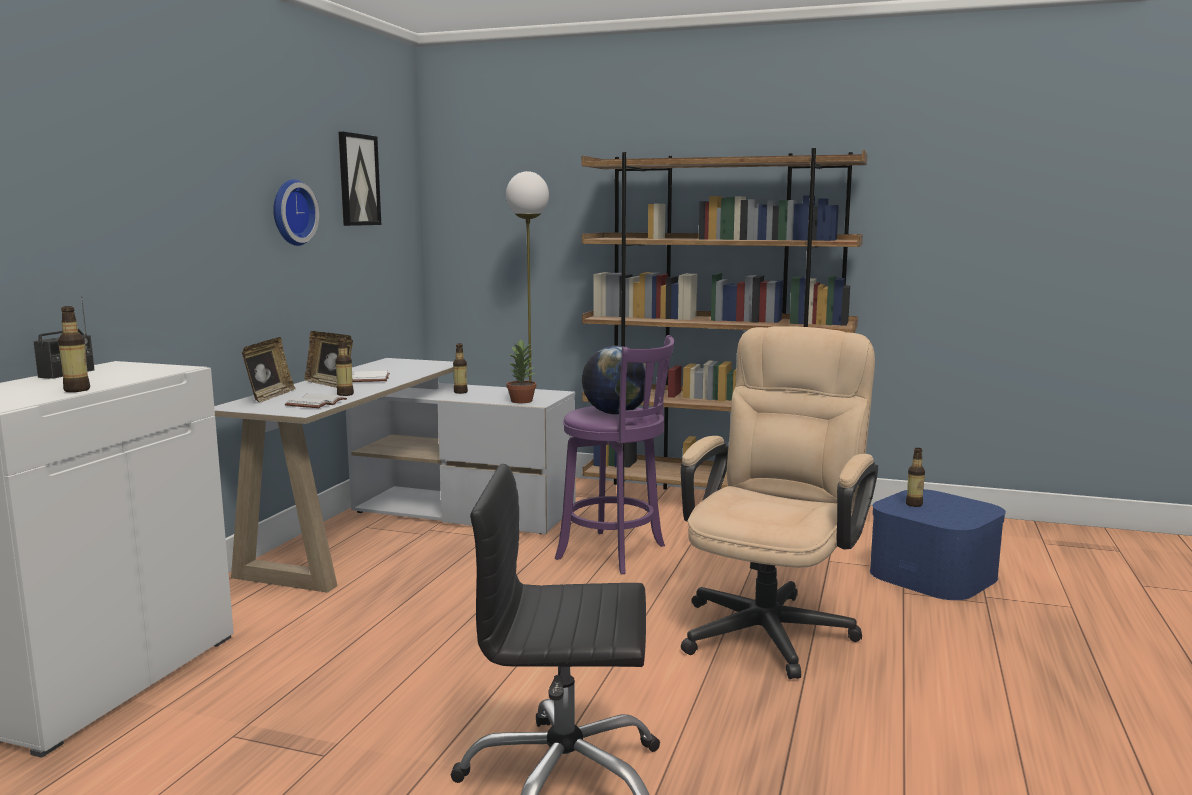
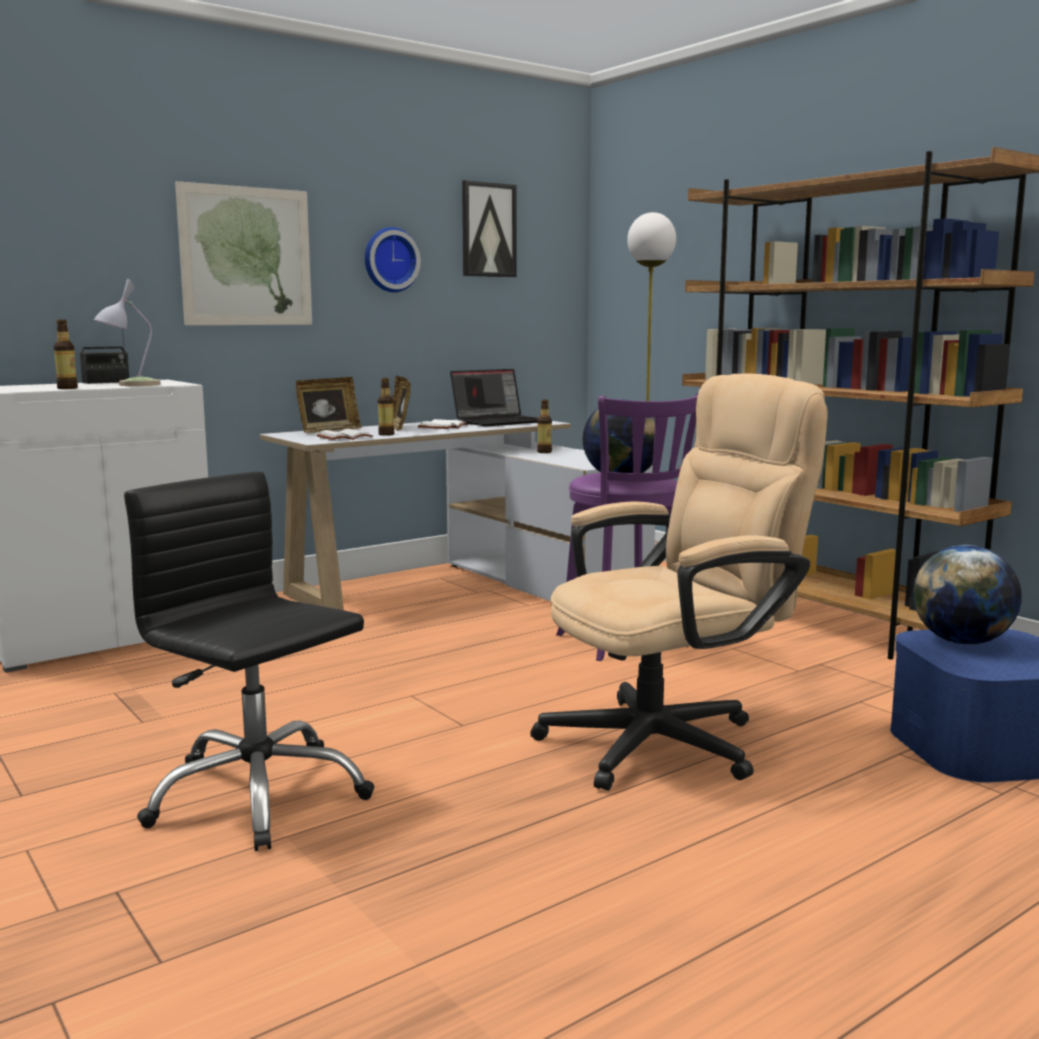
camera: 35 degrees right, 0 degrees up
potted plant [506,340,537,403] -> none
bottle [906,448,925,507] -> globe [913,545,1022,645]
none -> table lamp [94,279,161,386]
none -> picture [175,181,312,325]
none -> laptop [450,369,538,427]

